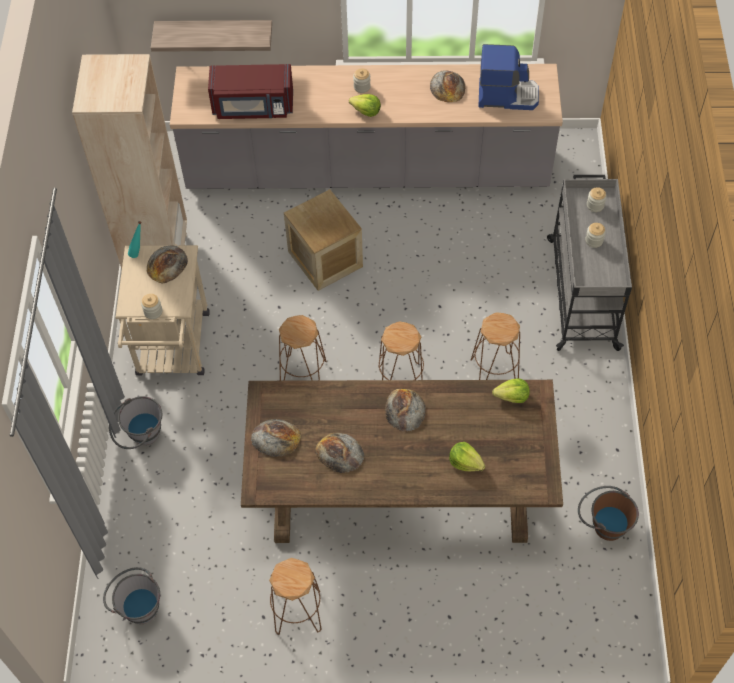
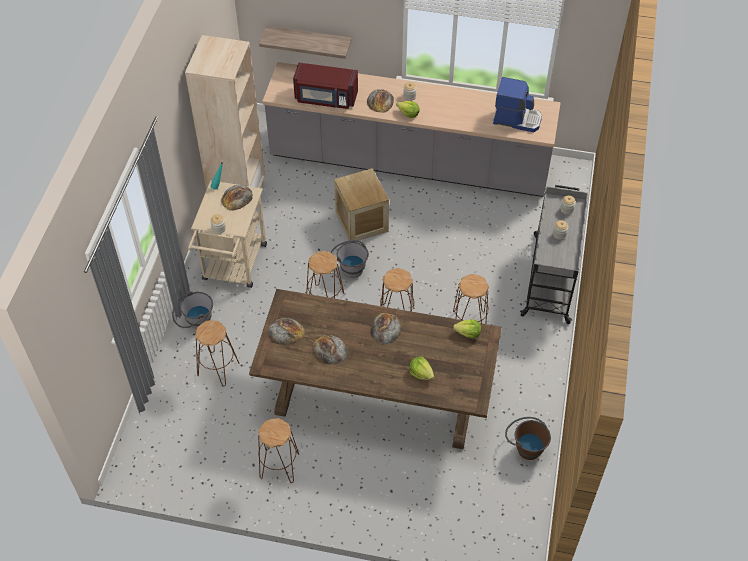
camera: 10 degrees right, 5 degrees down
grey bucket [103,567,160,624] -> grey bucket moved to [330,240,369,278]
bread [430,70,465,102] -> bread moved to [367,89,394,113]
none -> brown stool [195,320,239,386]

